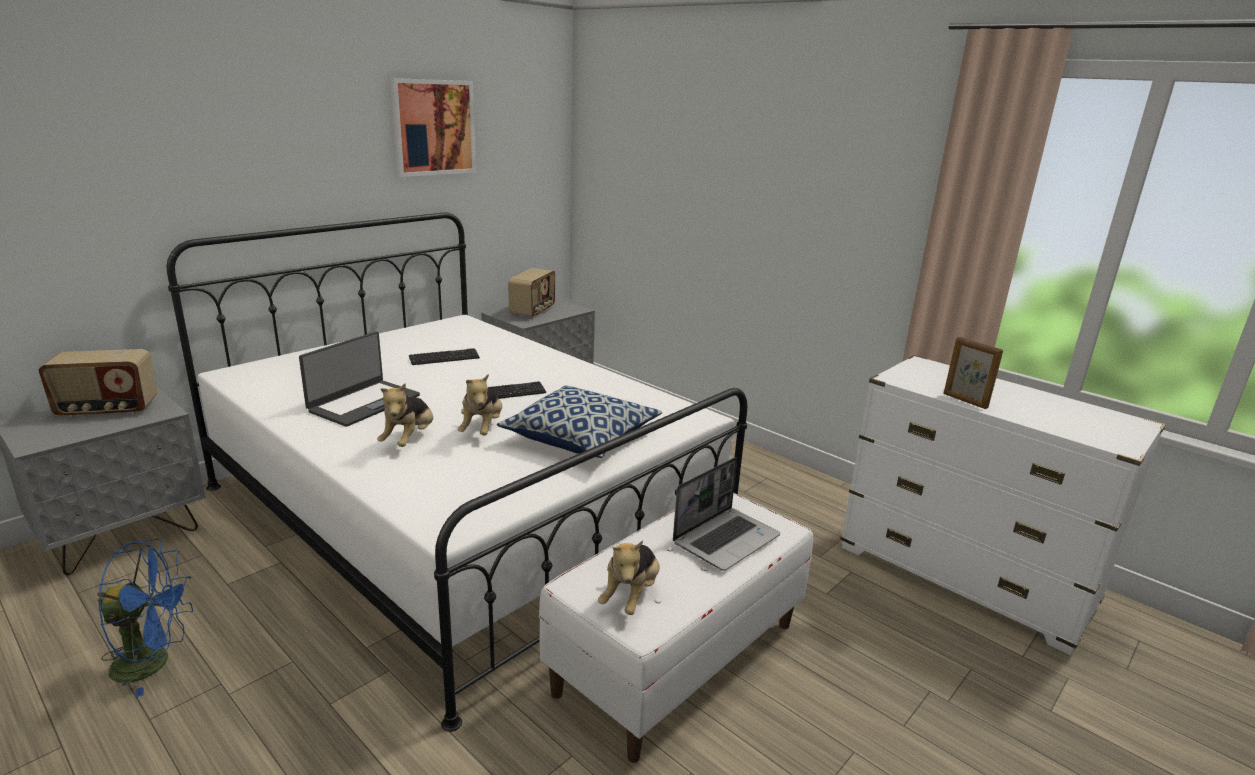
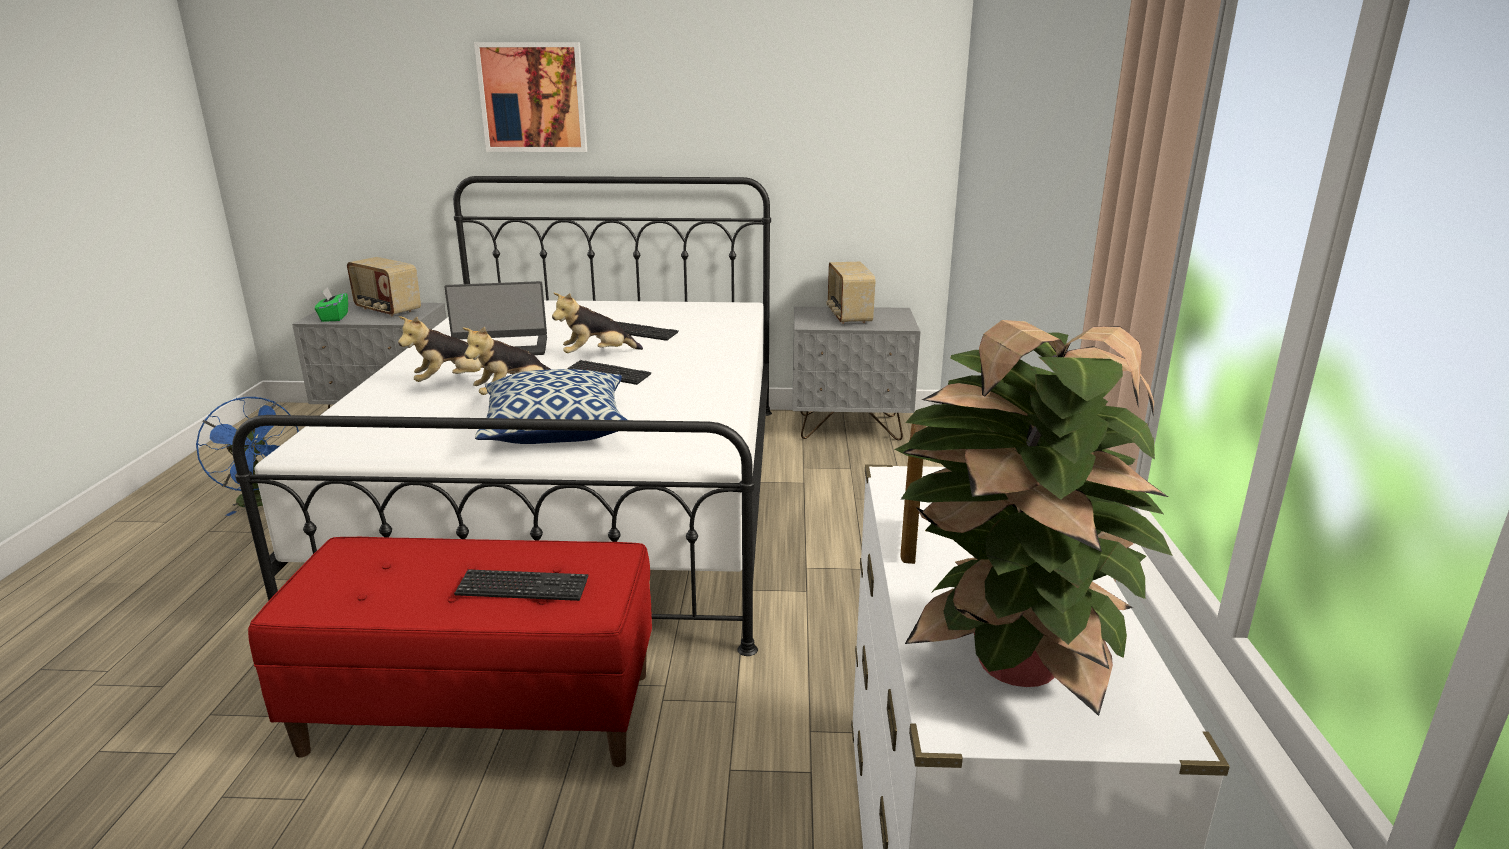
camera: 50 degrees right, 0 degrees up
picture [390,78,476,177] -> picture moved to [474,42,587,152]
radio [508,268,555,318] -> radio turned 105 degrees clockwise [826,262,875,324]
white bench [539,493,813,763] -> red bench [248,537,652,767]
plush toy [598,540,660,615] -> plush toy moved to [552,293,643,353]
laptop [673,457,780,571] -> keyboard [454,569,589,601]
none -> green tissue box [315,287,348,322]
none -> potted plant [894,320,1173,716]

